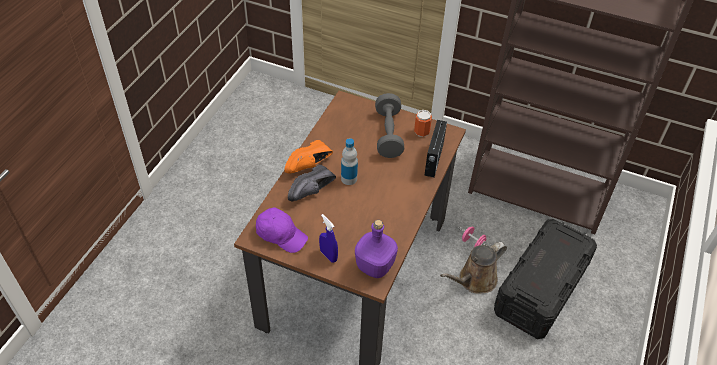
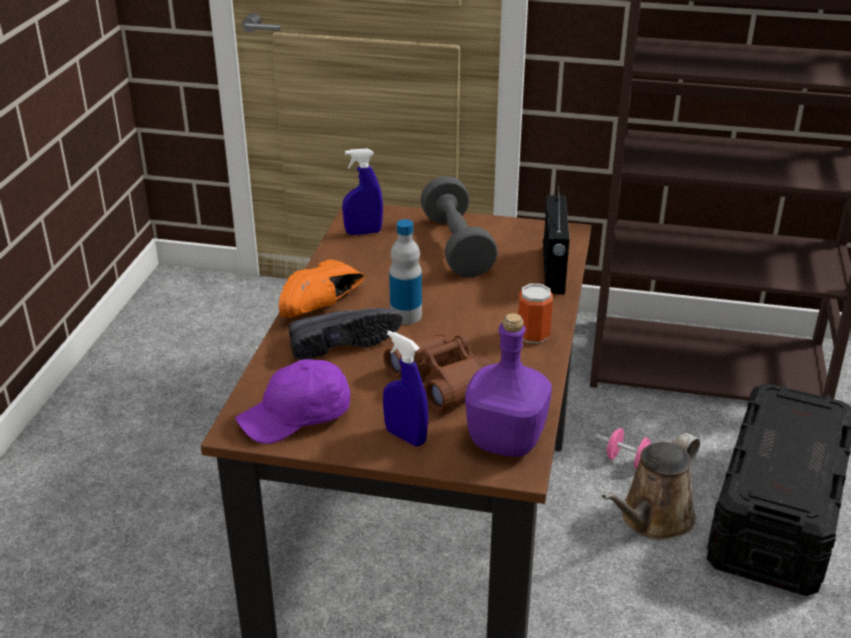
camera: 10 degrees left, 15 degrees down
purple cap [256,207,308,253] -> purple cap turned 135 degrees clockwise [235,359,350,444]
black shoe [288,165,336,201] -> black shoe turned 135 degrees counterclockwise [289,308,402,360]
can [414,110,432,137] -> can moved to [518,283,553,343]
none -> blue spray bottle [342,149,383,235]
none -> brown binoculars [383,334,491,411]

